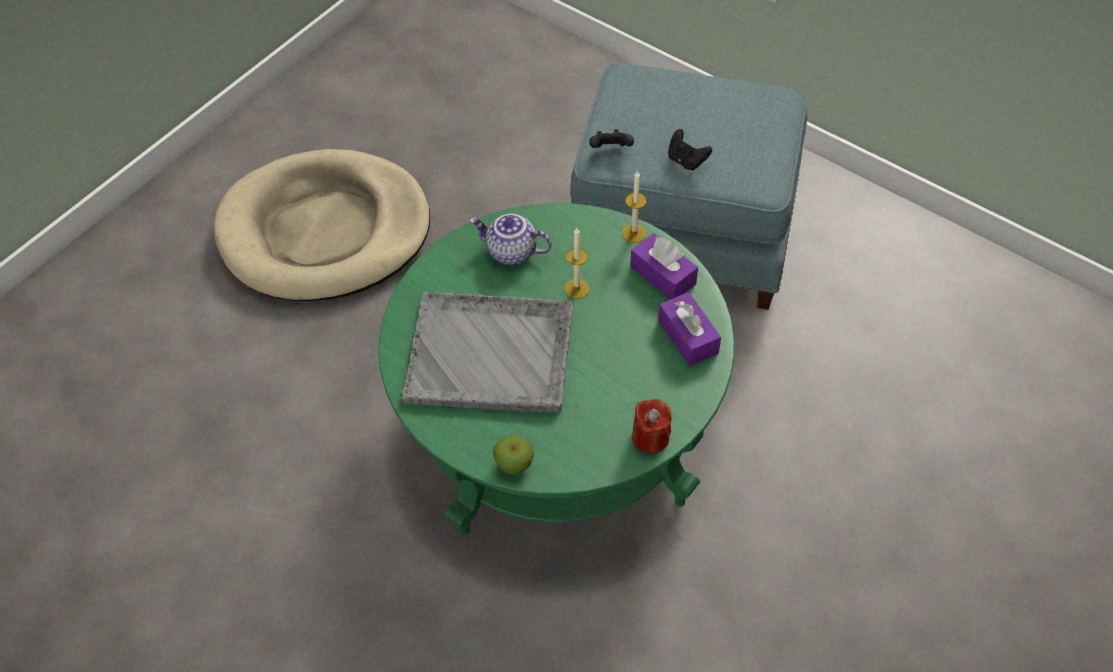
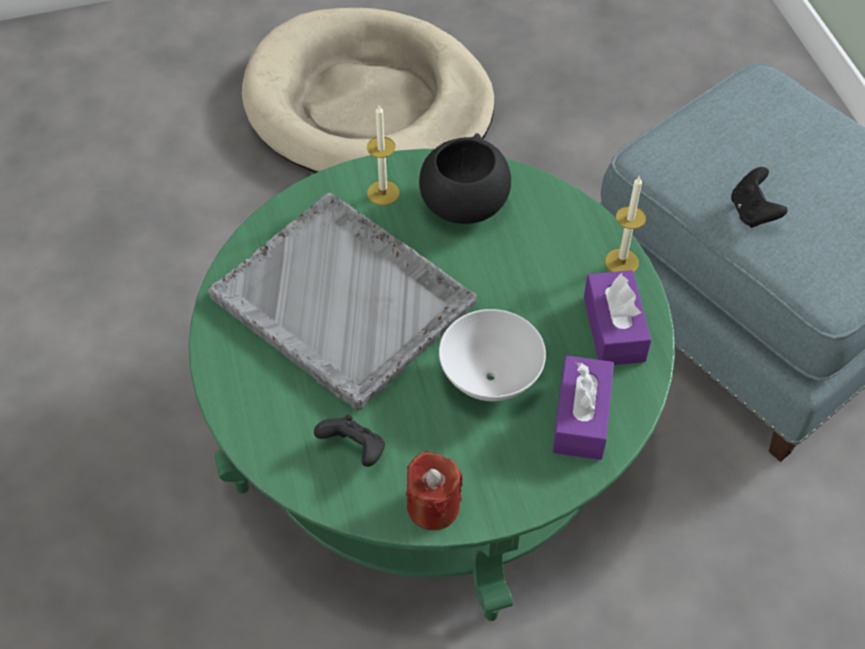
camera: 35 degrees right, 0 degrees up
teapot [470,214,552,265] -> black bowl [419,133,511,224]
apple [493,435,534,475] -> none
candle [564,228,590,299] -> candle moved to [367,105,399,205]
black game controller [589,129,634,148] -> black game controller moved to [314,415,385,467]
none -> white bowl [439,309,546,401]

